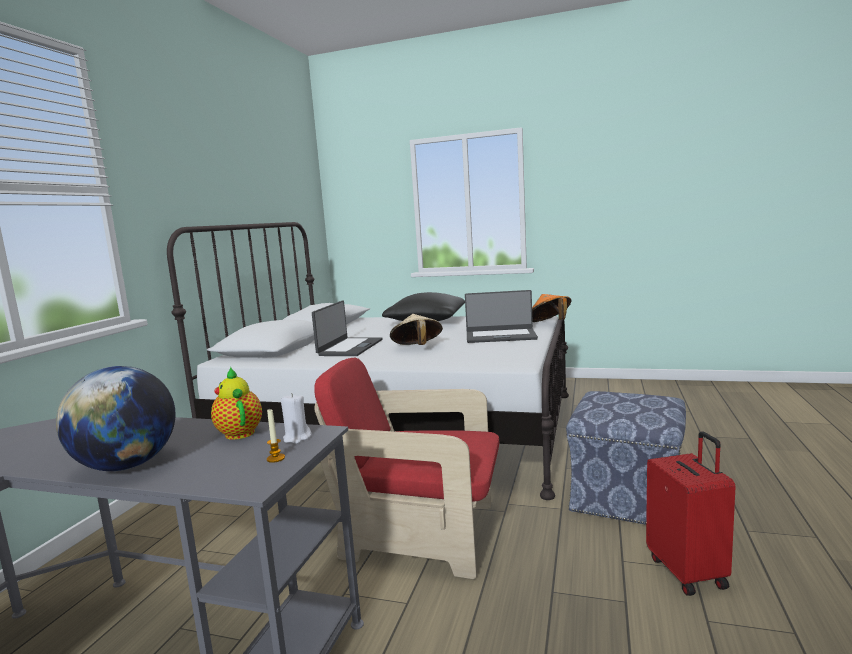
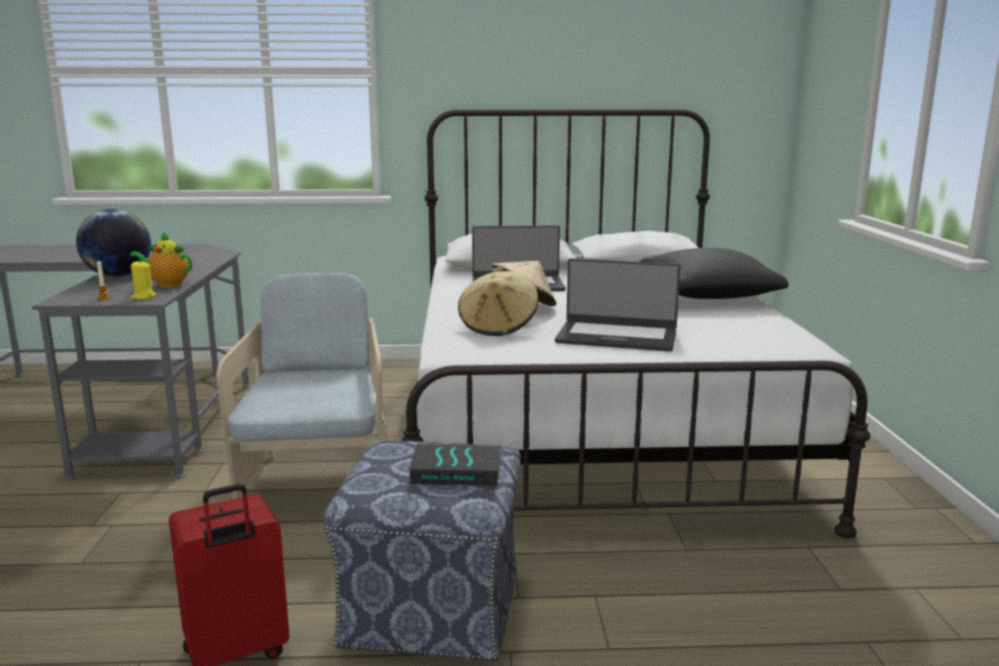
camera: 70 degrees right, 5 degrees up
teapot [211,367,262,440] -> teapot turned 120 degrees counterclockwise [130,232,192,287]
white candle [281,393,311,444] -> yellow candle [131,260,157,299]
red armchair [314,358,499,579] -> beige armchair [216,273,387,499]
laptop [465,290,538,343] -> laptop turned 60 degrees counterclockwise [555,258,680,351]
orange hat [532,294,571,322] -> none
none -> book [409,444,502,486]
none -> beige hat [458,271,539,336]

